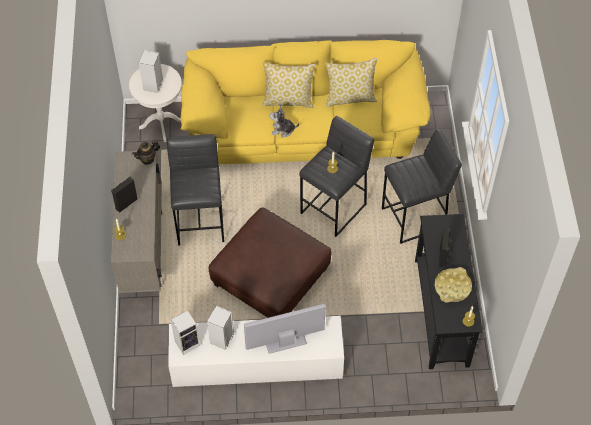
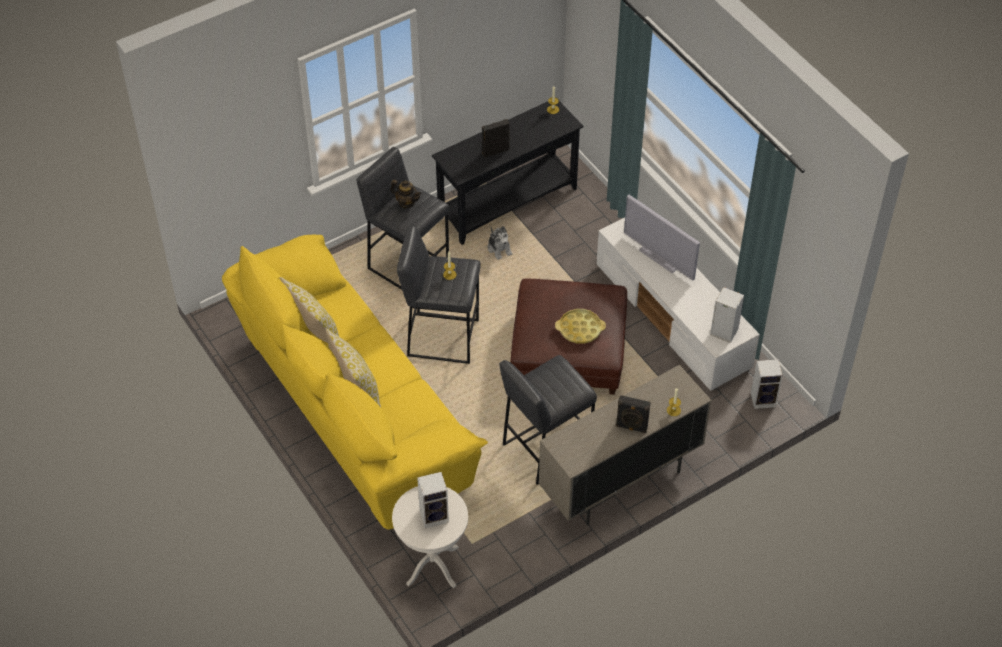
camera: 120 degrees left, 5 degrees down
teapot [132,140,160,165] -> teapot moved to [390,180,421,208]
speaker [207,306,234,350] -> speaker moved to [751,359,783,409]
plush toy [269,106,299,138] -> plush toy moved to [488,226,512,260]
yellow tray [434,267,472,303] -> yellow tray moved to [555,309,606,344]

